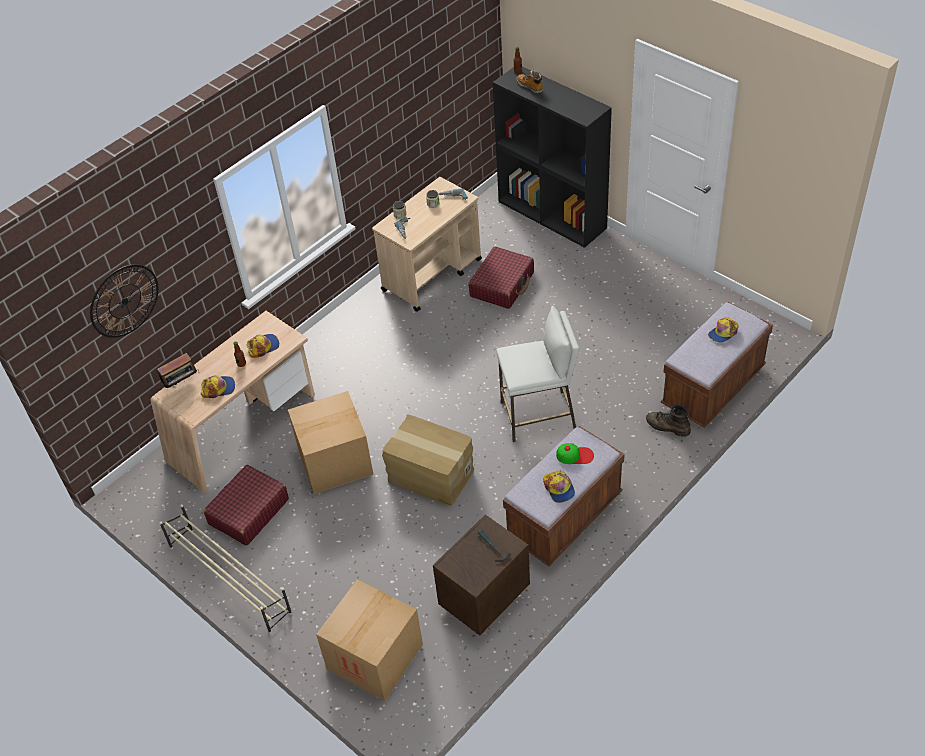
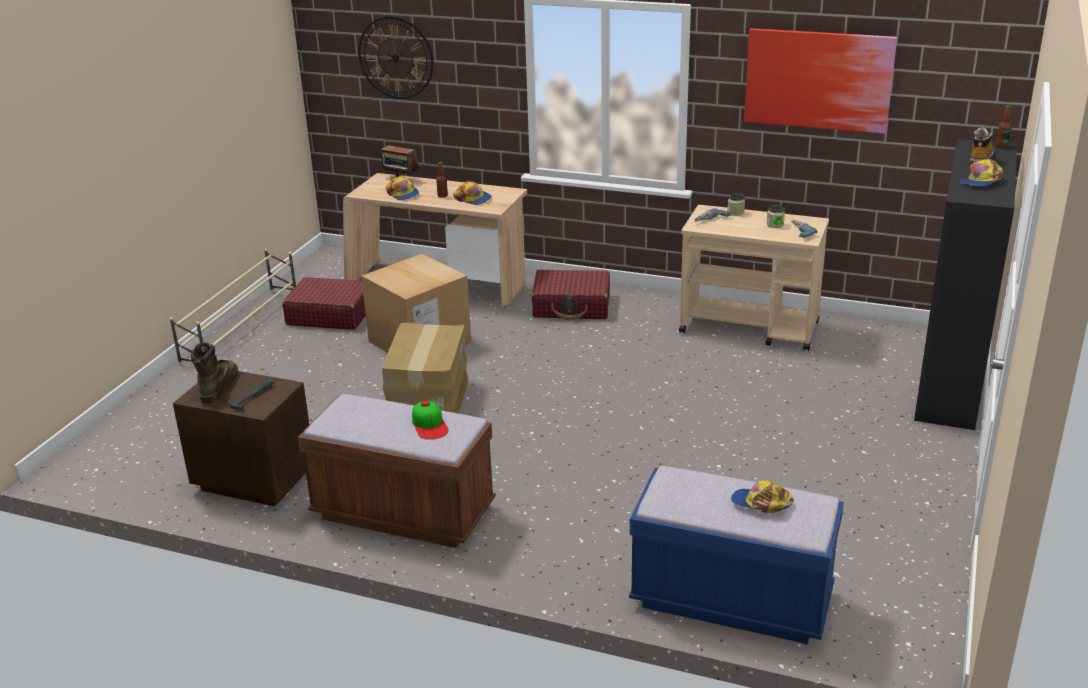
camera: 65 degrees right, 20 degrees down
cardboard box [316,579,423,701] -> none
red suitcase [469,246,534,309] -> red suitcase moved to [531,269,610,320]
white stool [496,306,579,442] -> none
cap [543,470,575,503] -> cap moved to [960,159,1003,186]
brown boot [646,404,691,437] -> brown boot moved to [191,343,238,403]
brown bench [661,302,773,428] -> blue bench [629,466,844,644]
none -> picture [744,28,897,134]

